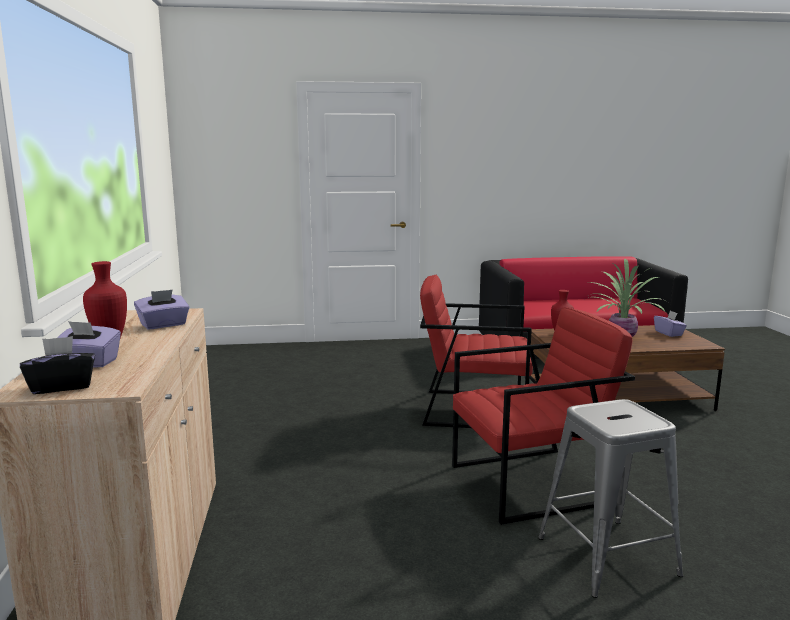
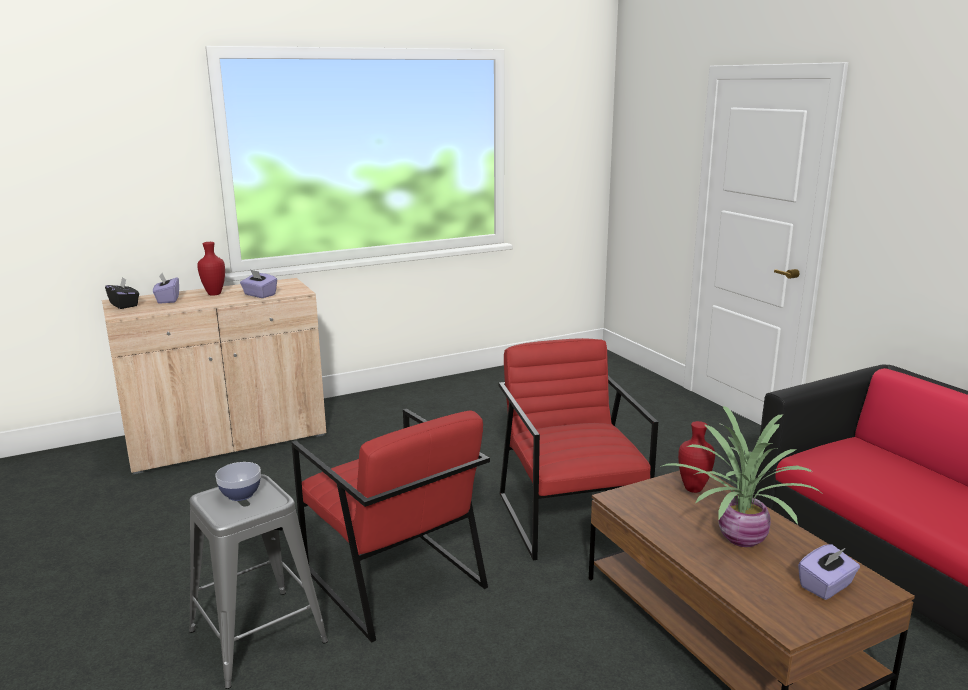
camera: 70 degrees right, 5 degrees up
none -> bowl [215,462,261,501]

